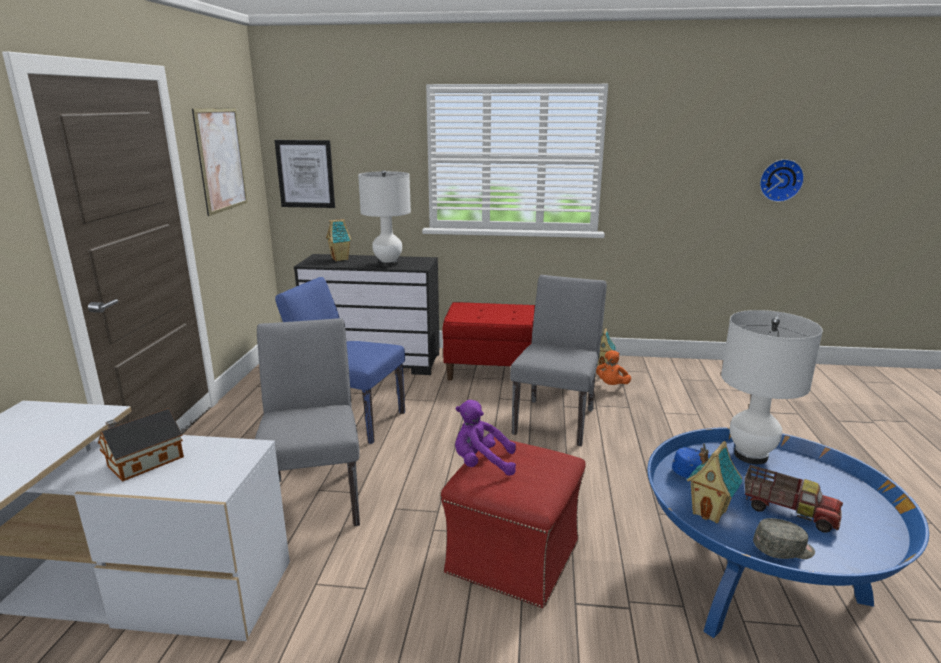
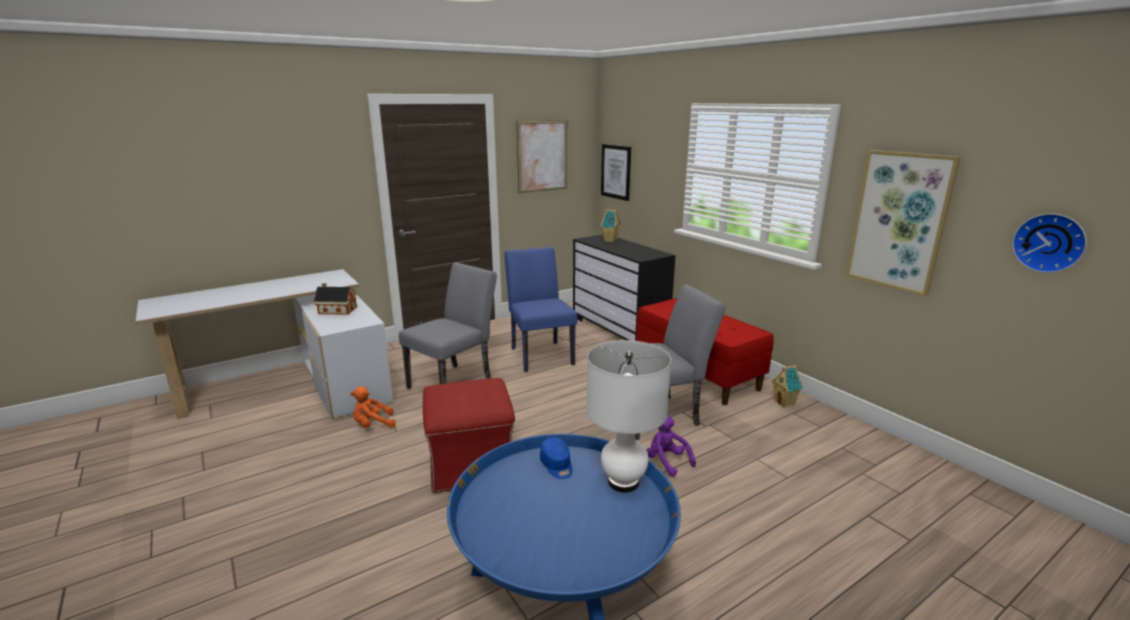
camera: 50 degrees right, 0 degrees up
white table lamp [358,170,411,267] -> none
purple plush toy [455,400,516,476] -> purple plush toy moved to [647,415,696,477]
orange plush toy [596,350,631,385] -> orange plush toy moved to [350,386,396,428]
toy house [686,441,743,523] -> none
toy truck [745,465,843,533] -> none
grey cap [753,518,815,559] -> none
none -> picture [846,150,961,296]

